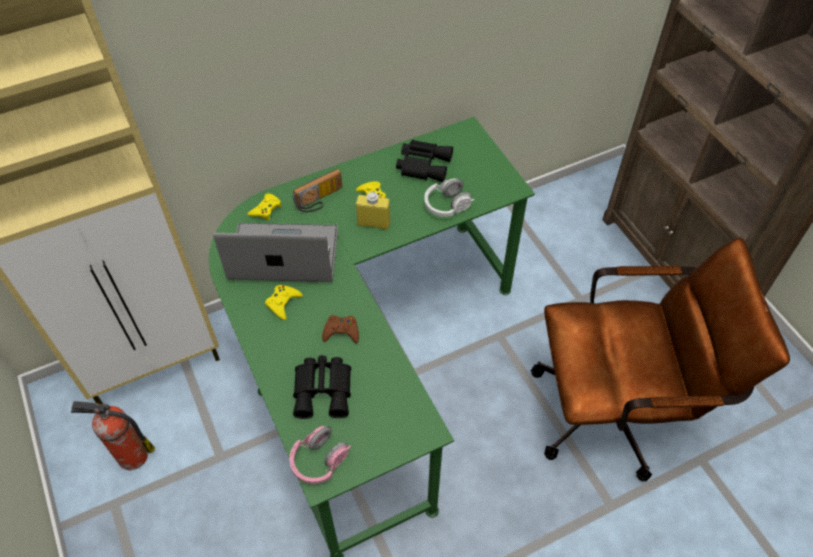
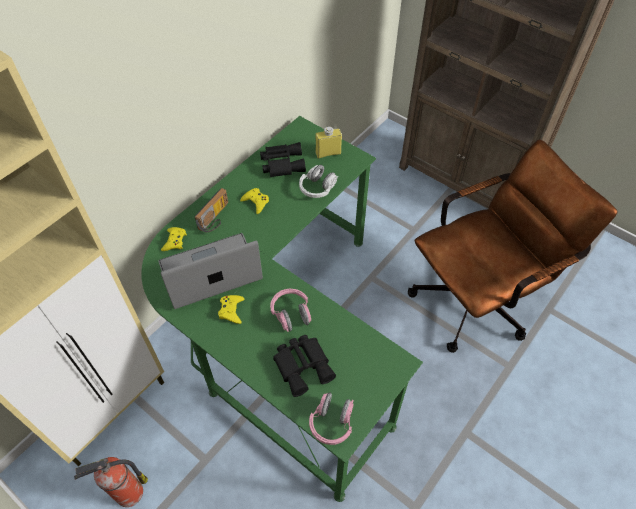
camera: 25 degrees left, 0 degrees up
brown game controller [322,315,359,344] -> pink headphones [270,289,311,332]
yellow bottle [356,191,390,230] -> yellow bottle moved to [315,126,342,159]

